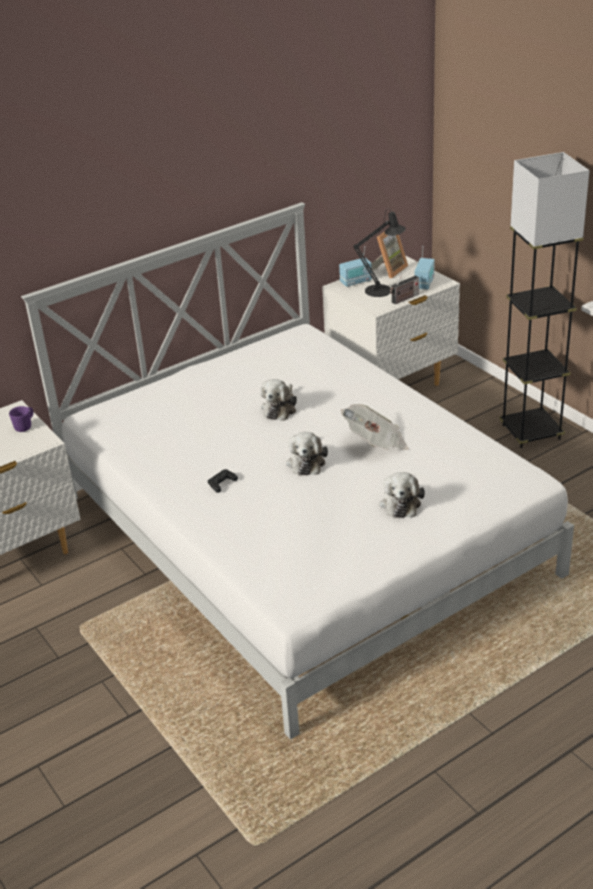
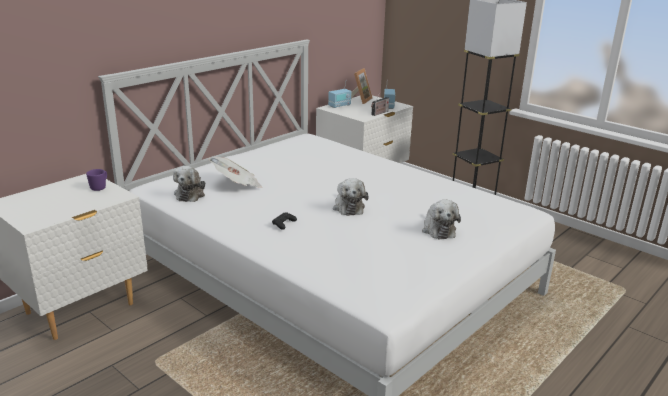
camera: 15 degrees left, 10 degrees down
plush toy [260,379,297,421] -> plush toy moved to [173,166,205,202]
newspaper [341,404,409,450] -> newspaper moved to [208,157,262,188]
black table lamp [353,208,406,297] -> none

